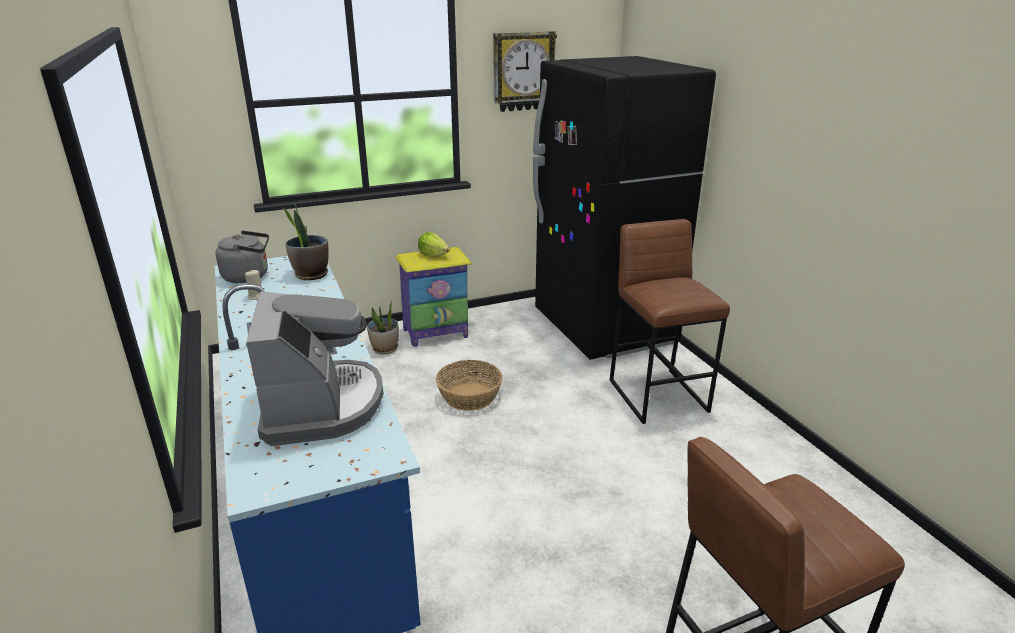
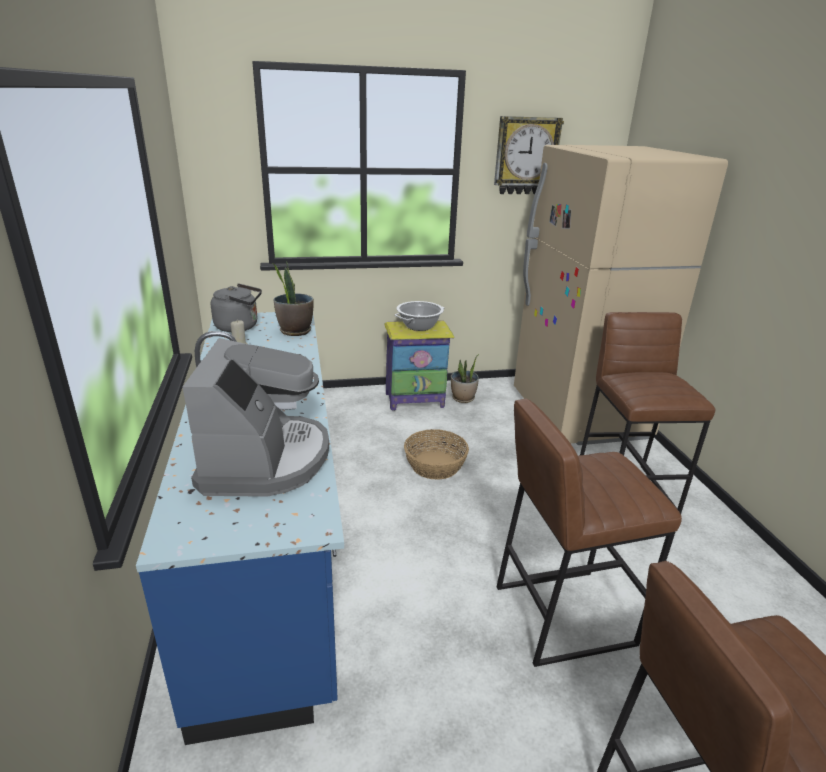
camera: 10 degrees right, 0 degrees up
potted plant [367,300,399,354] -> potted plant moved to [451,354,479,403]
lettuce [418,232,450,258] -> cooking pot [395,301,444,331]
black fridge [533,56,716,360] -> beige fridge [514,145,728,445]
none -> brown stool [497,398,682,667]

